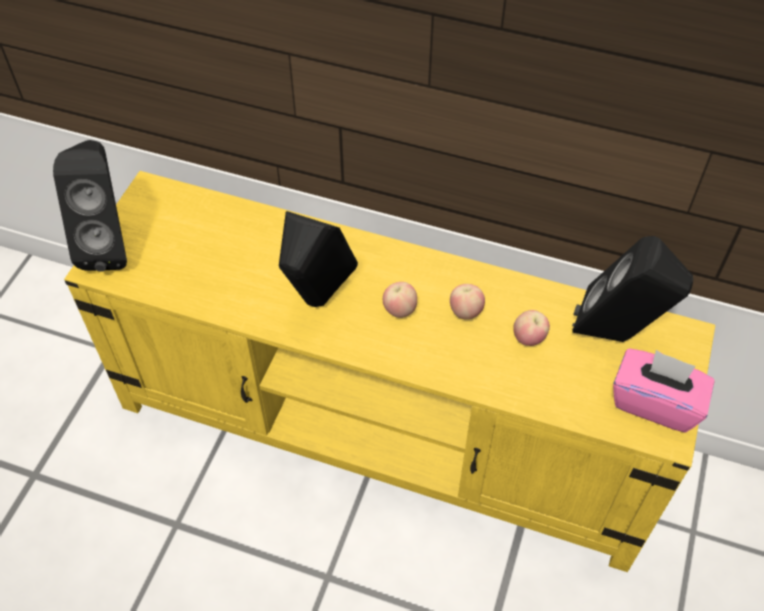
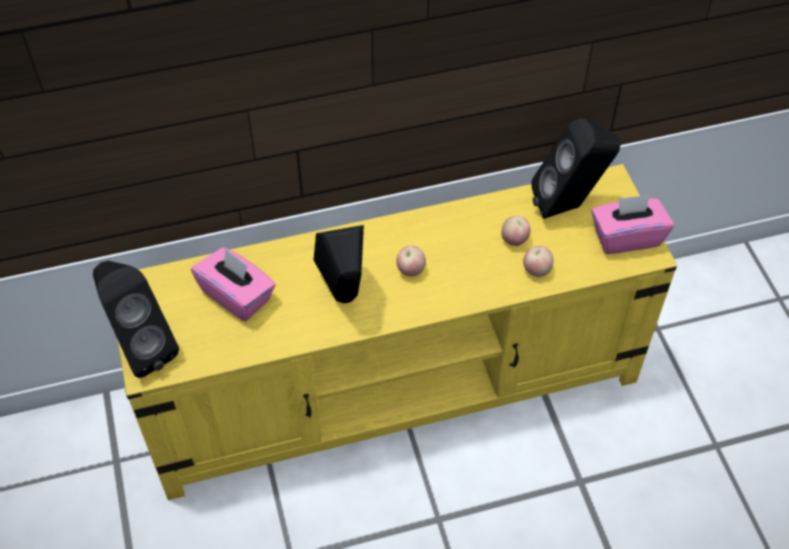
camera: 35 degrees left, 0 degrees up
apple [450,284,485,319] -> apple moved to [523,246,553,277]
none -> pink tissue box [191,247,276,322]

